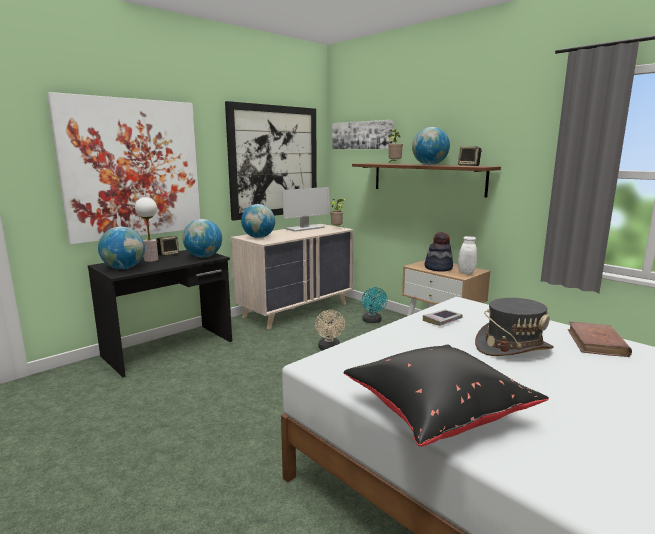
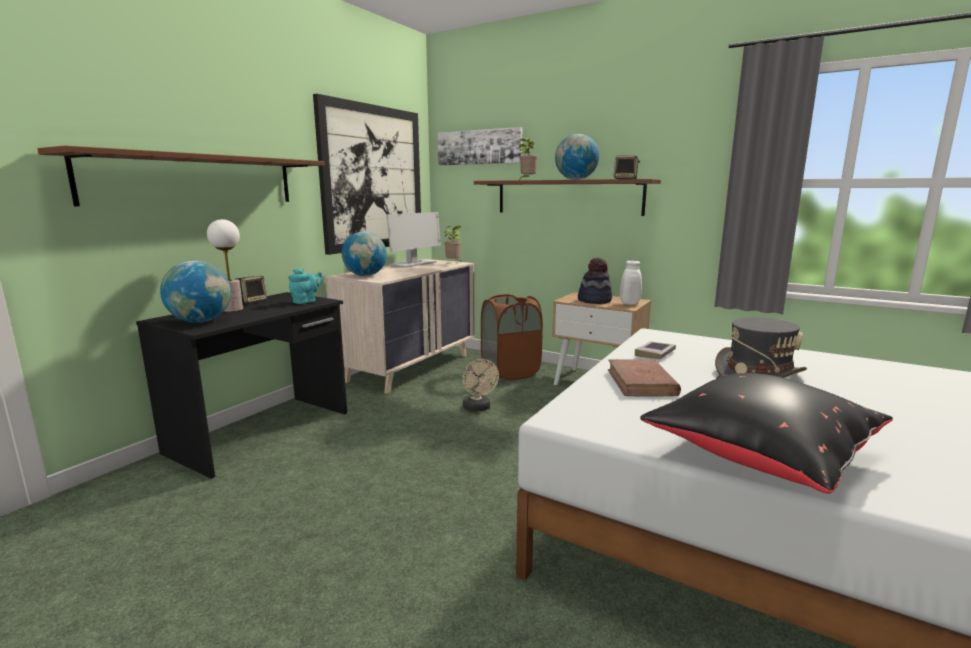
camera: 15 degrees left, 0 degrees up
picture [47,92,201,244] -> brown shelf [38,145,325,206]
globe [182,219,222,258] -> turquoise teapot [288,268,322,304]
turquoise fan [362,287,387,323] -> brown laundry basket [481,294,543,380]
brown book [568,322,632,357] -> brown book moved to [608,359,681,397]

